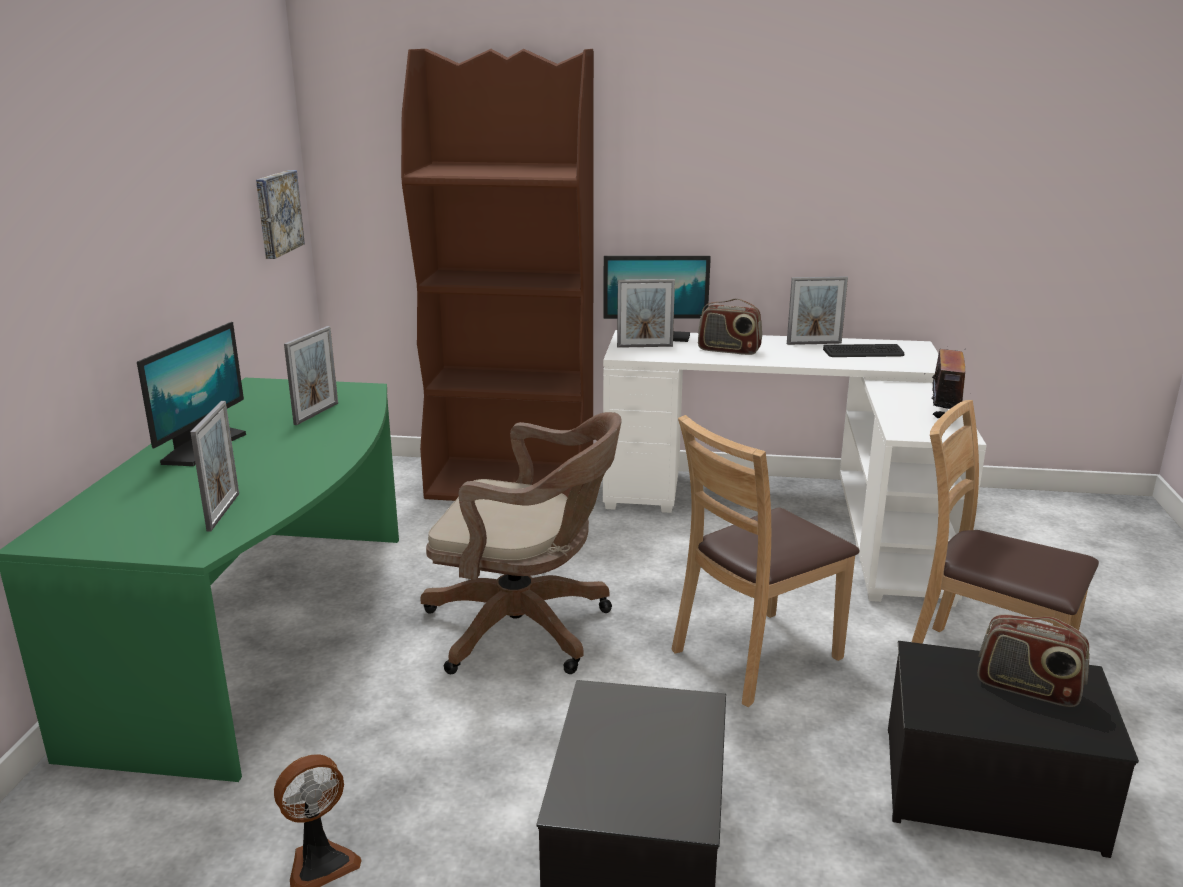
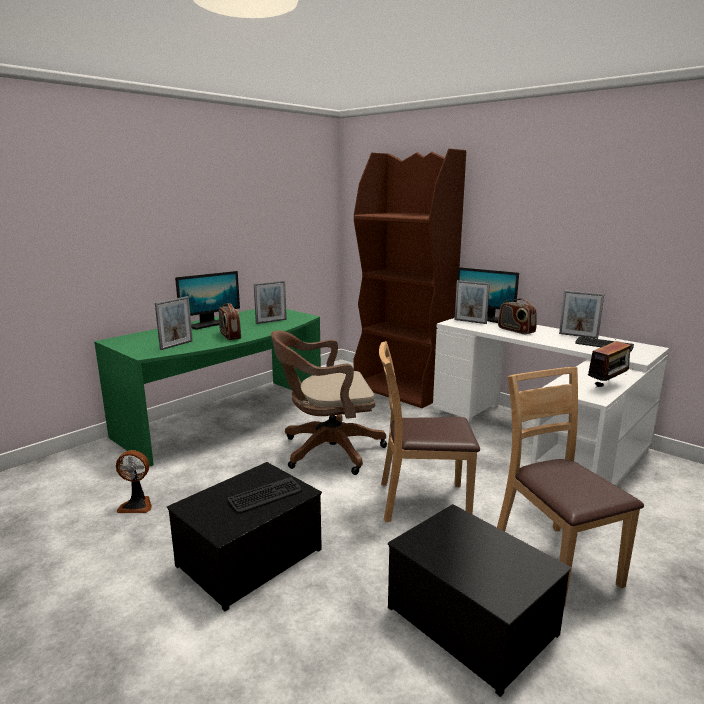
camera: 35 degrees right, 5 degrees down
picture [256,170,305,259] -> none
brown office chair [420,412,622,674] -> brown office chair turned 120 degrees clockwise [271,330,387,475]
radio [977,614,1090,707] -> radio moved to [219,303,241,340]
none -> keyboard [227,477,302,514]

